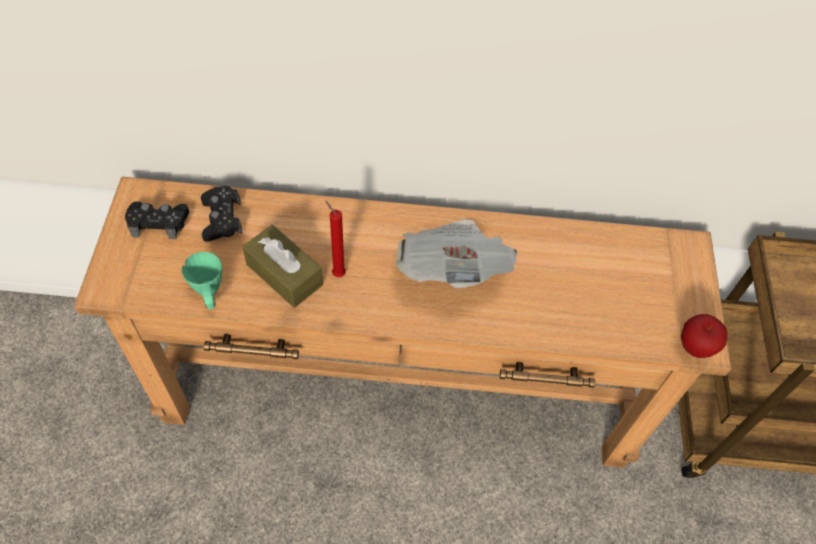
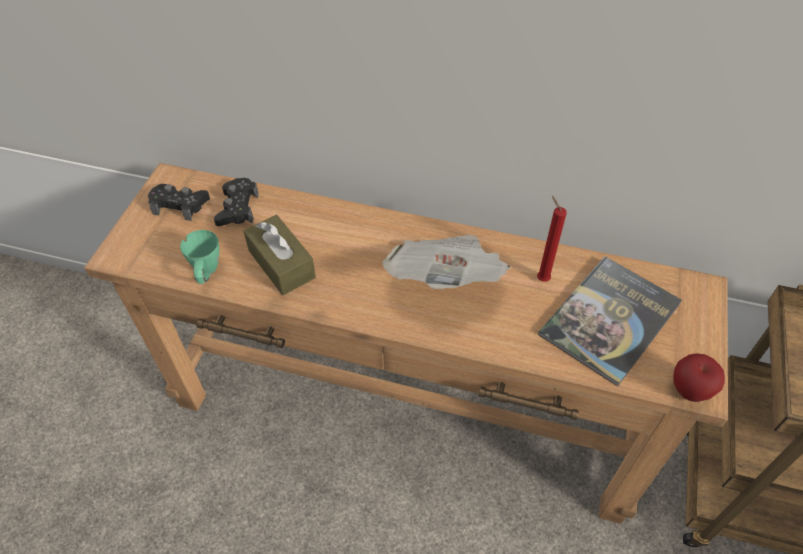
camera: 15 degrees right, 5 degrees down
red candle [325,200,346,277] -> red candle moved to [537,196,567,282]
none -> book [538,256,682,386]

